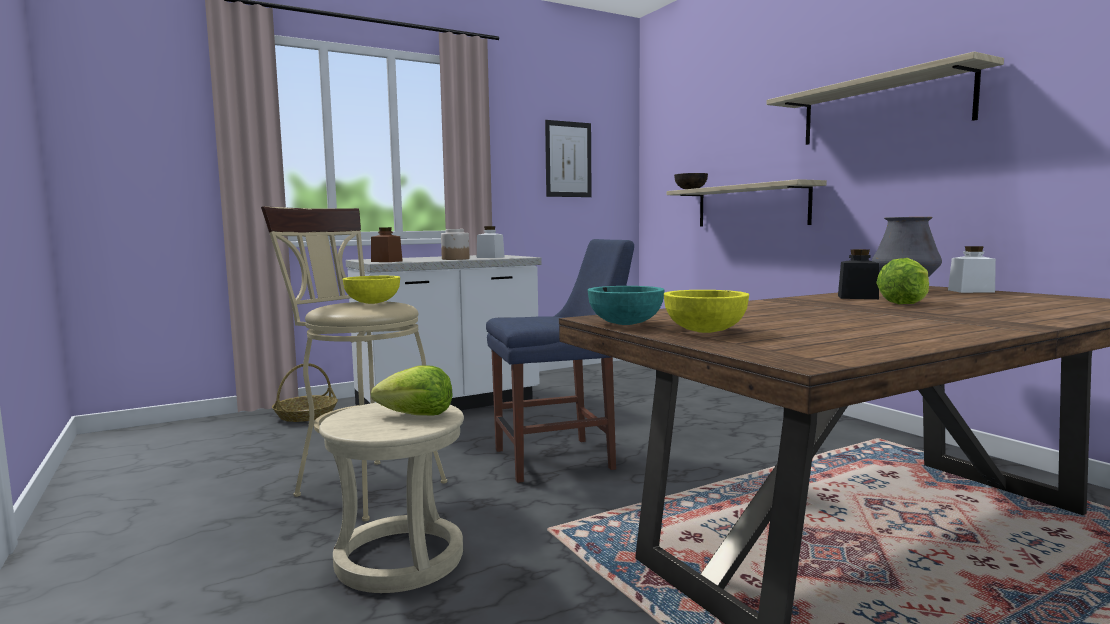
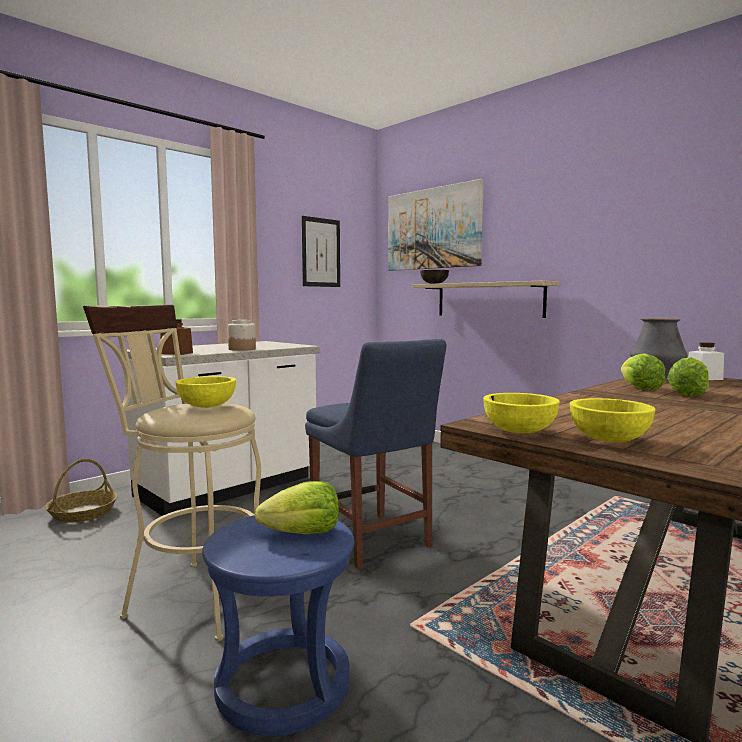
camera: 15 degrees left, 0 degrees up
beige stool [319,403,464,593] -> blue stool [202,515,354,736]
white jar [477,226,505,258] -> none
blue chair [486,239,634,483] -> blue chair turned 90 degrees clockwise [305,339,446,569]
turquoise bowl [588,286,664,325] -> yellow bowl [483,393,560,434]
shelf [766,51,1004,145] -> none
black jar [838,249,879,299] -> lettuce [621,353,666,390]
none -> picture [388,179,484,271]

